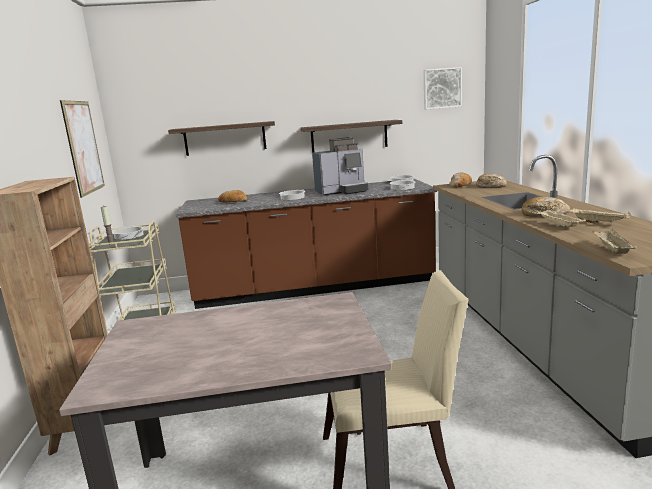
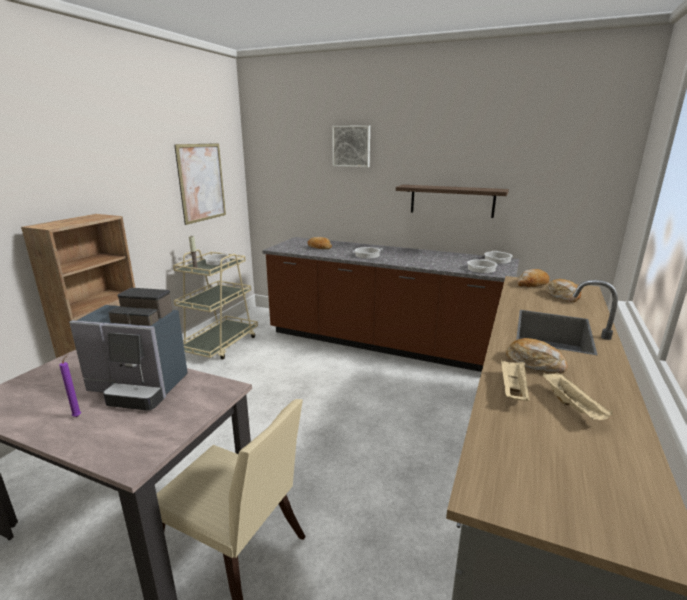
camera: 30 degrees right, 5 degrees up
shelf [168,121,275,156] -> none
coffee machine [312,137,368,195] -> coffee machine moved to [69,288,188,410]
picture [424,67,462,110] -> picture moved to [332,125,370,167]
beige tray [593,229,637,254] -> none
none -> purple candle [59,354,81,417]

